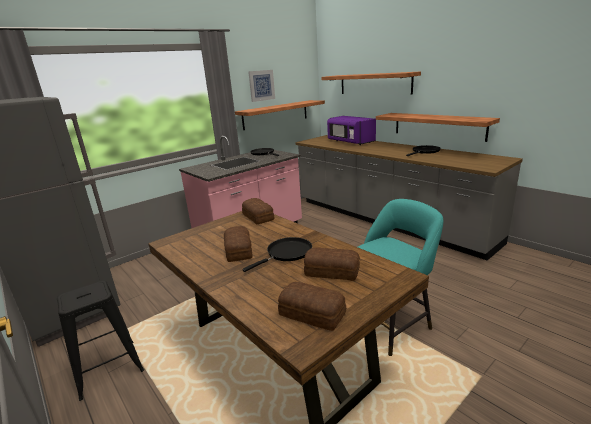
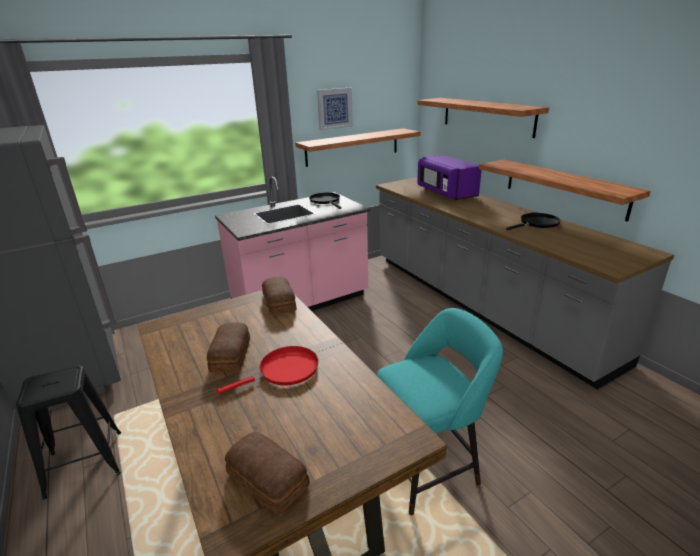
camera: 10 degrees right, 5 degrees up
black frying pan [242,237,312,272] -> red frying pan [217,346,319,394]
bread [304,247,360,281] -> none

